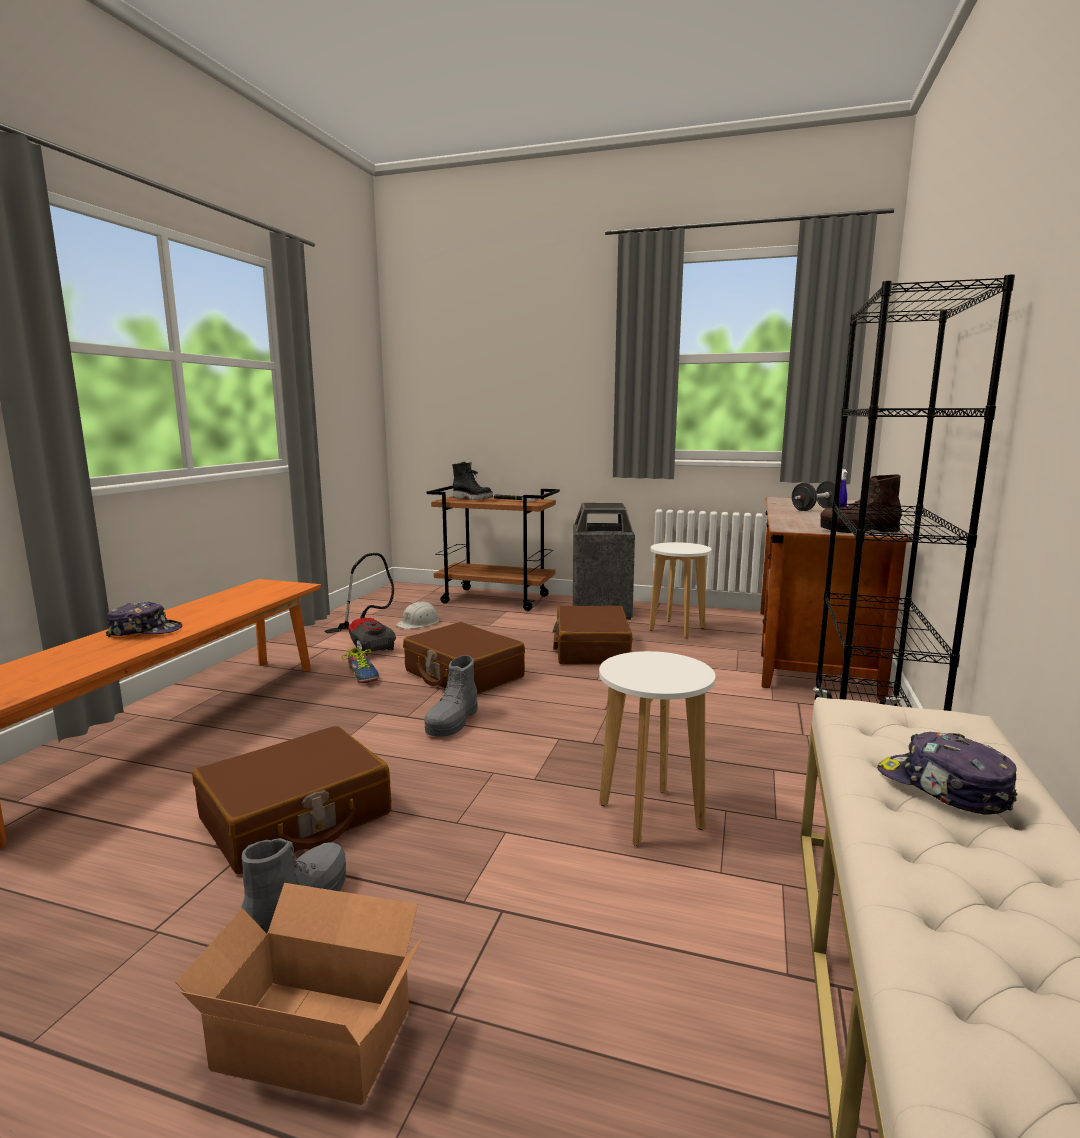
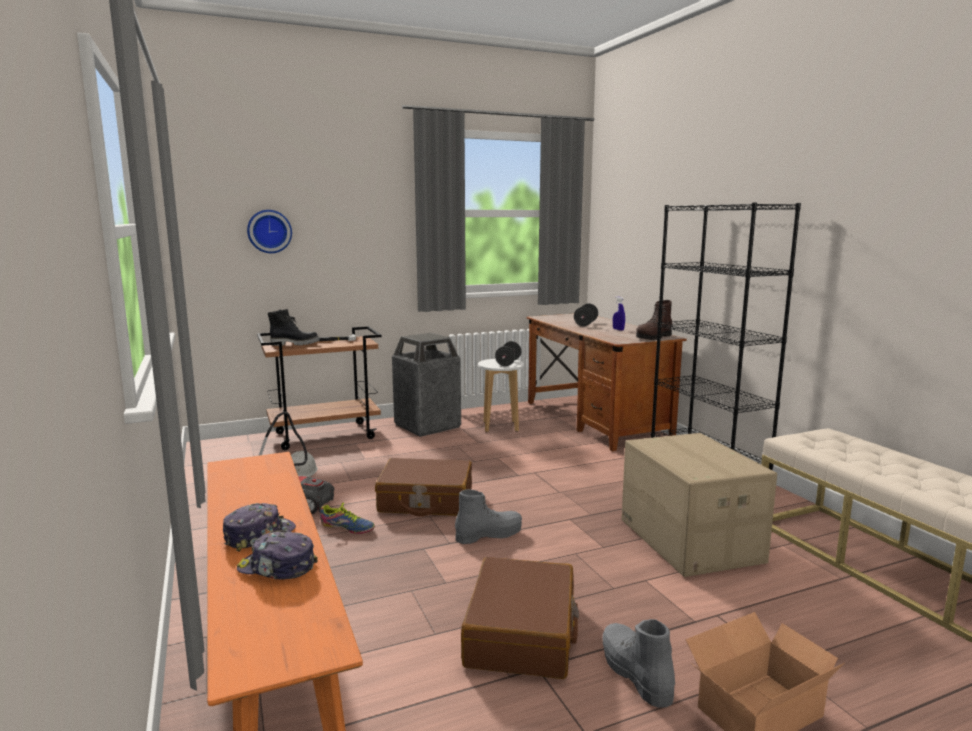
camera: 40 degrees left, 0 degrees up
grey boot [424,655,478,737] -> grey boot turned 90 degrees counterclockwise [455,489,522,544]
brown suitcase [553,606,633,665] -> none
white stool [599,651,716,846] -> cardboard box [622,433,777,577]
cap [877,732,1017,815] -> cap moved to [237,530,318,580]
none -> wall clock [247,210,292,253]
none -> black dumbbell [495,341,521,366]

